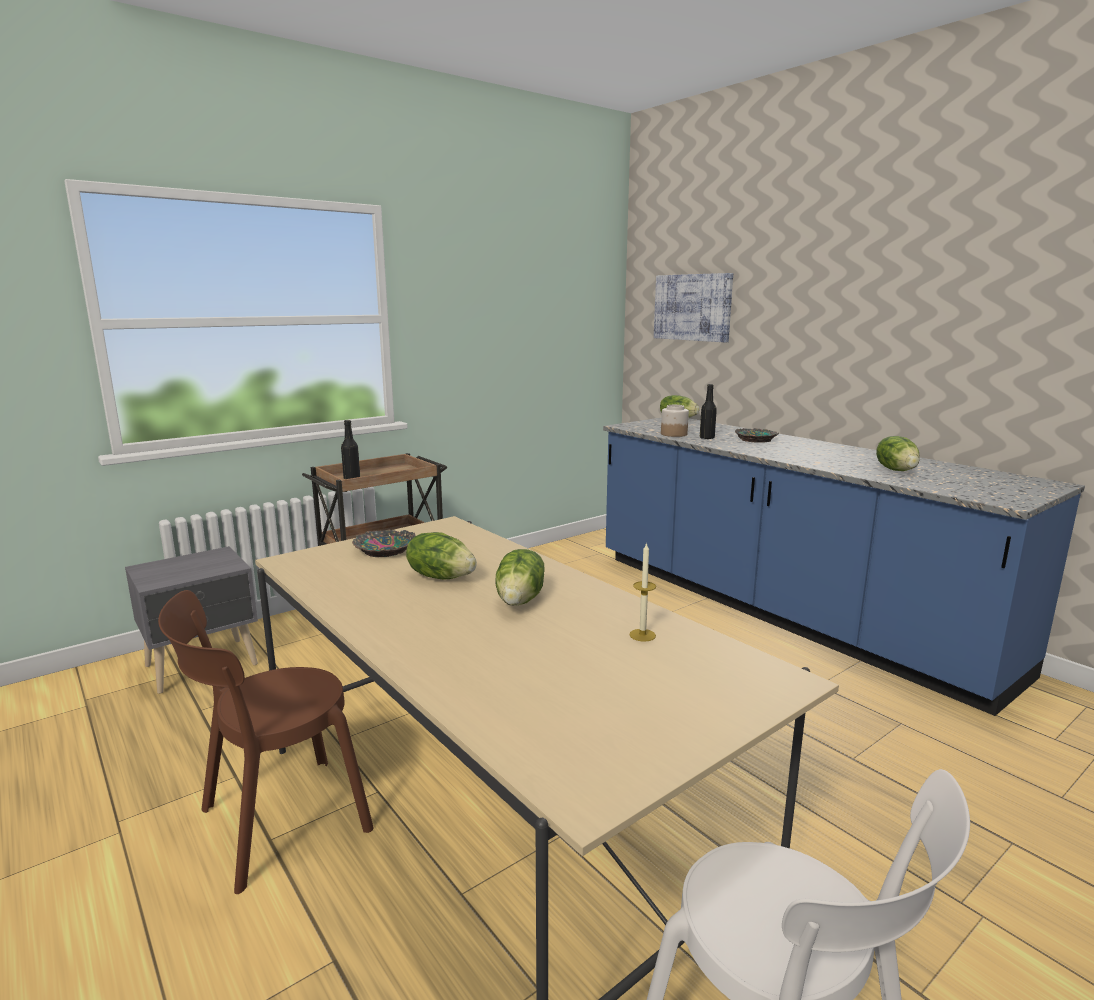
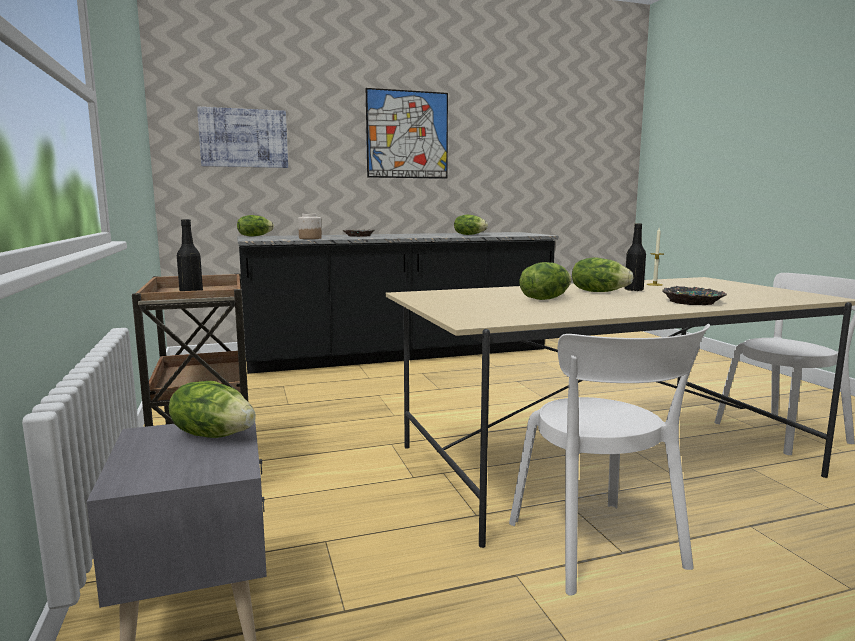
camera: 70 degrees left, 5 degrees down
brown chair [158,590,374,894] -> white chair [509,324,710,596]
bowl [352,529,416,557] -> bowl moved to [662,286,727,305]
blue counter [603,418,1085,716] -> black counter [237,232,558,374]
black bottle [700,384,717,439] -> black bottle moved to [624,223,646,291]
none -> lettuce [169,381,256,438]
none -> picture [366,88,448,179]

